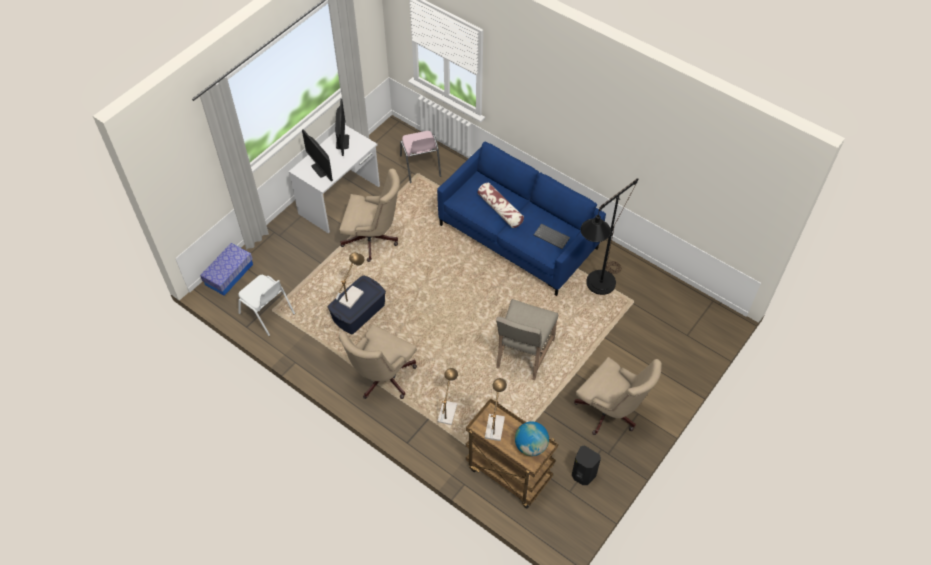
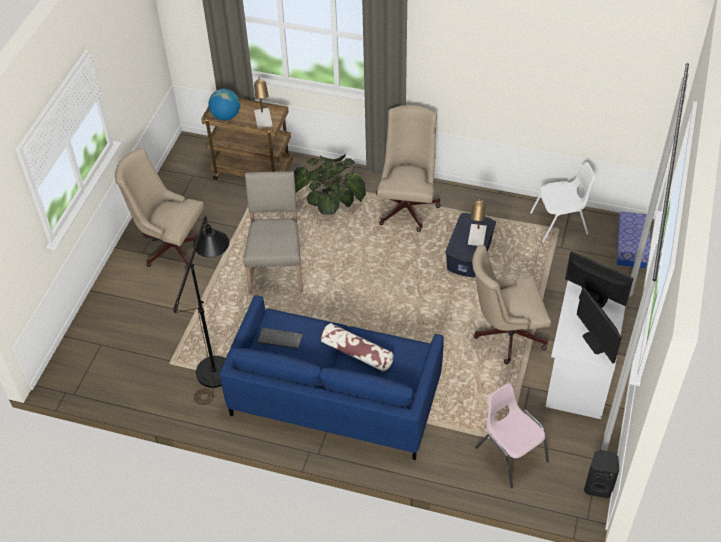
camera: 160 degrees right, 5 degrees down
white chair [238,275,295,336] -> white chair turned 150 degrees clockwise [530,162,595,243]
table lamp [437,368,458,425] -> potted plant [294,154,366,215]
black speaker [572,445,601,485] -> black speaker moved to [584,450,619,498]

